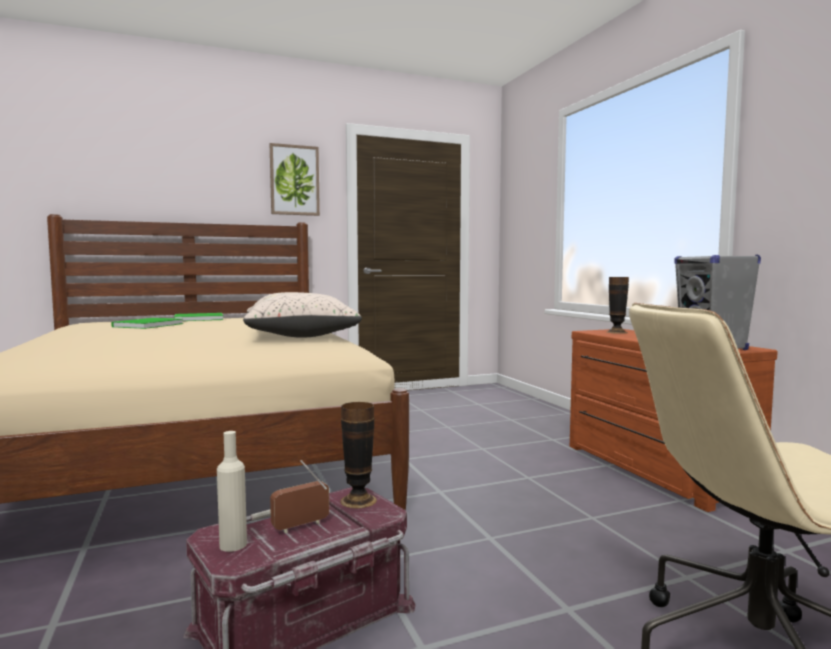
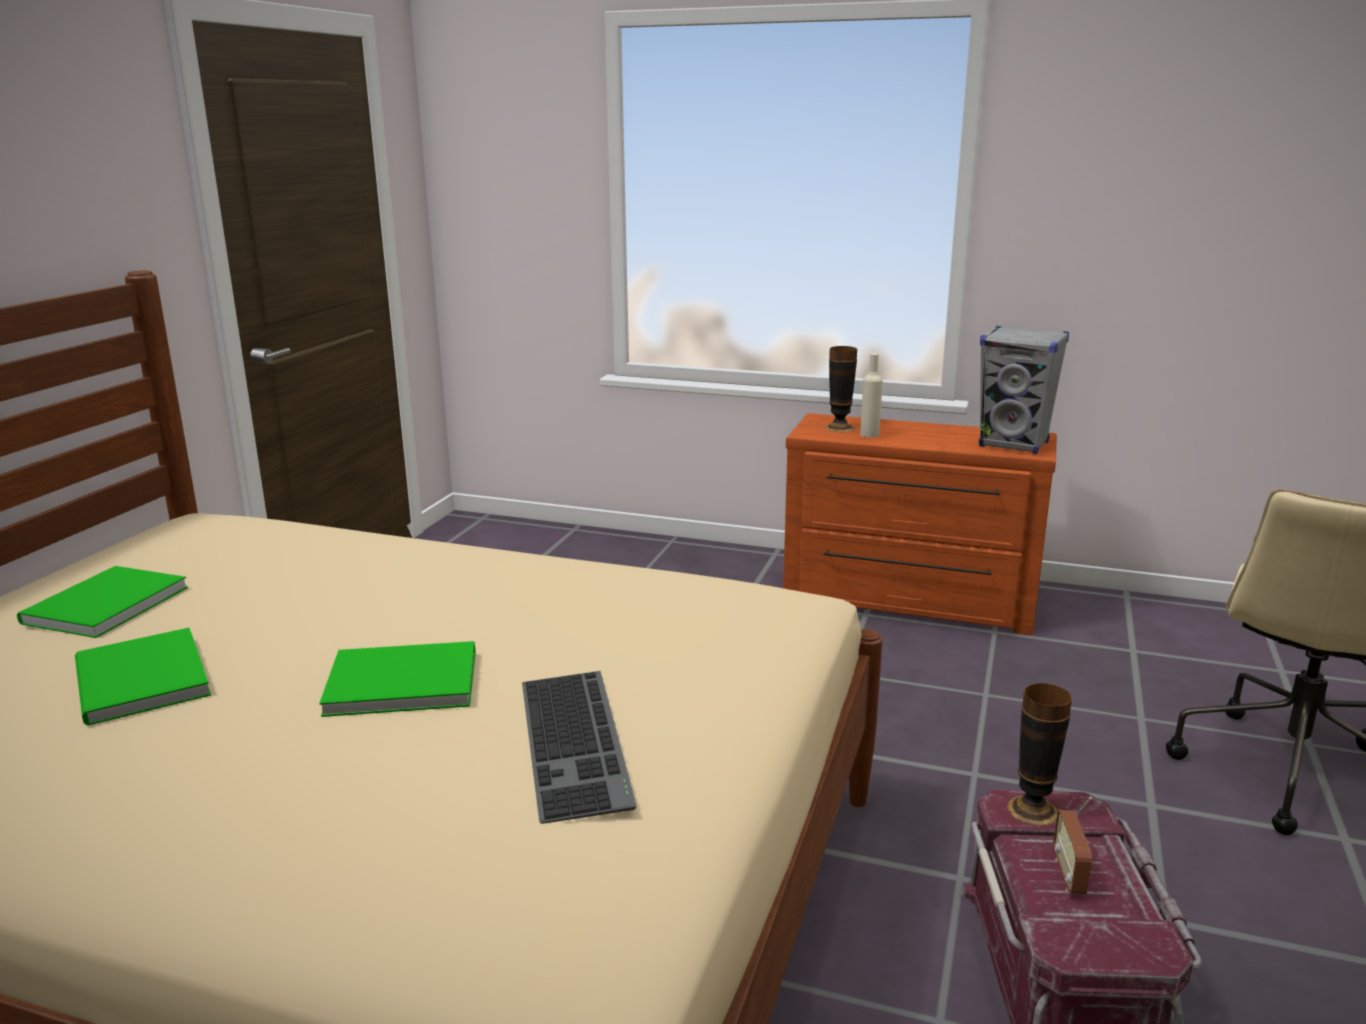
camera: 50 degrees left, 15 degrees up
beige bottle [217,431,247,552] -> beige bottle moved to [860,353,883,438]
beige pillow [243,292,362,338] -> none
picture [270,143,320,216] -> none
none -> green book [319,641,475,717]
none -> keyboard [522,671,637,824]

